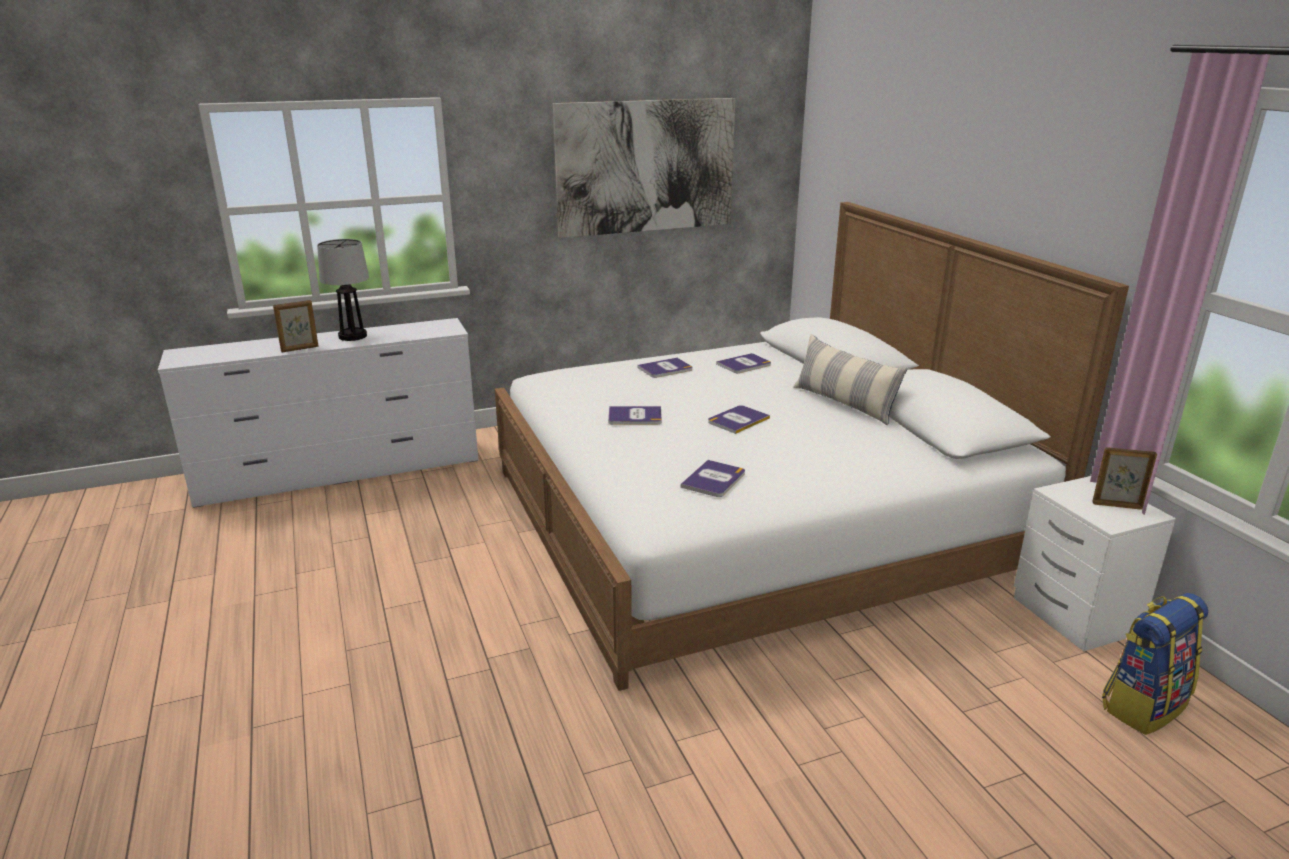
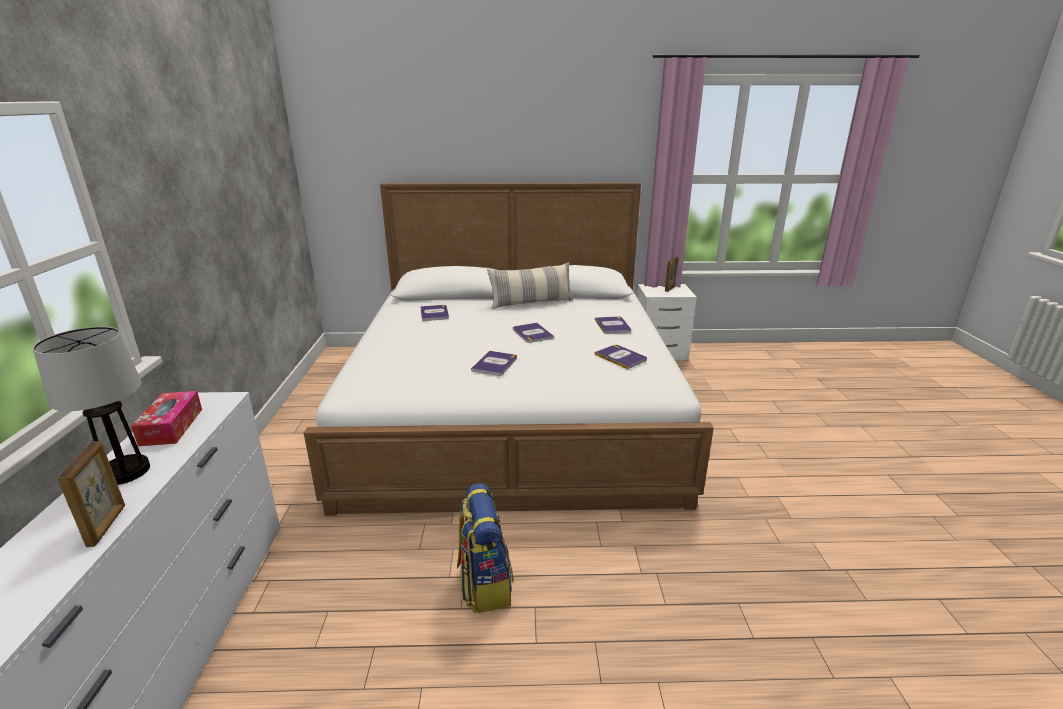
camera: 70 degrees left, 0 degrees up
picture [553,98,736,238] -> none
book [637,358,692,378] -> book moved to [595,316,631,334]
backpack [1102,593,1208,735] -> backpack moved to [457,483,513,613]
none -> tissue box [131,391,202,446]

